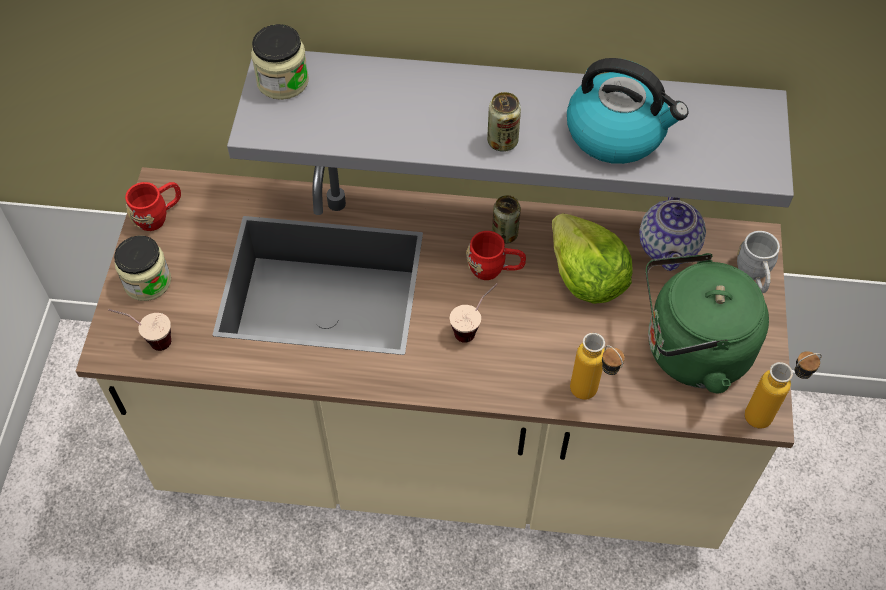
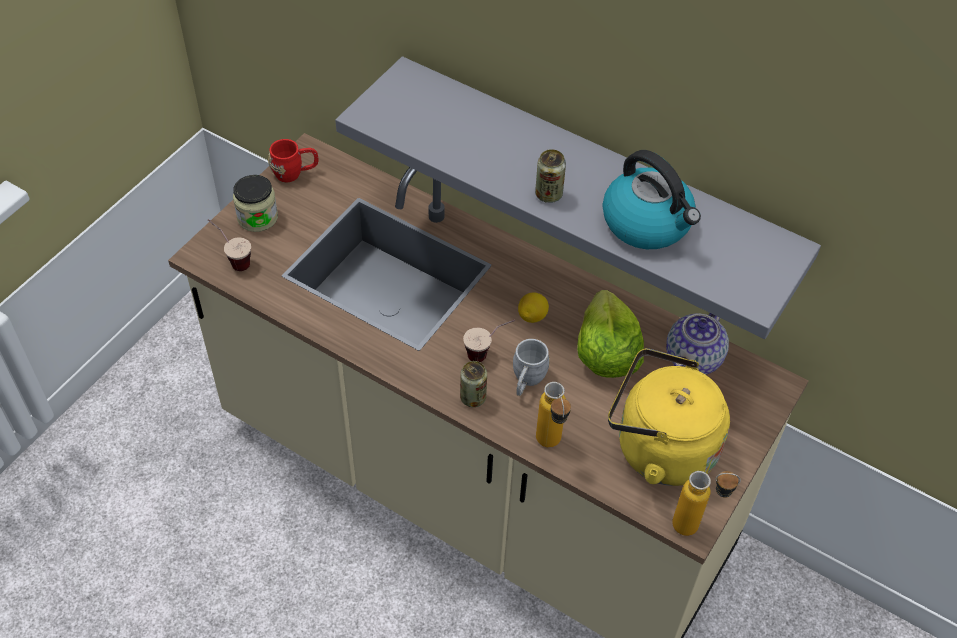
camera: 25 degrees right, 5 degrees down
jar [251,24,309,100] -> none
red mug [466,231,526,280] -> lemon [518,293,549,323]
can [492,195,521,243] -> can moved to [460,361,487,407]
green kettle [646,253,769,393] -> yellow kettle [608,348,730,486]
grey mug [737,231,780,293] -> grey mug moved to [513,339,550,396]

